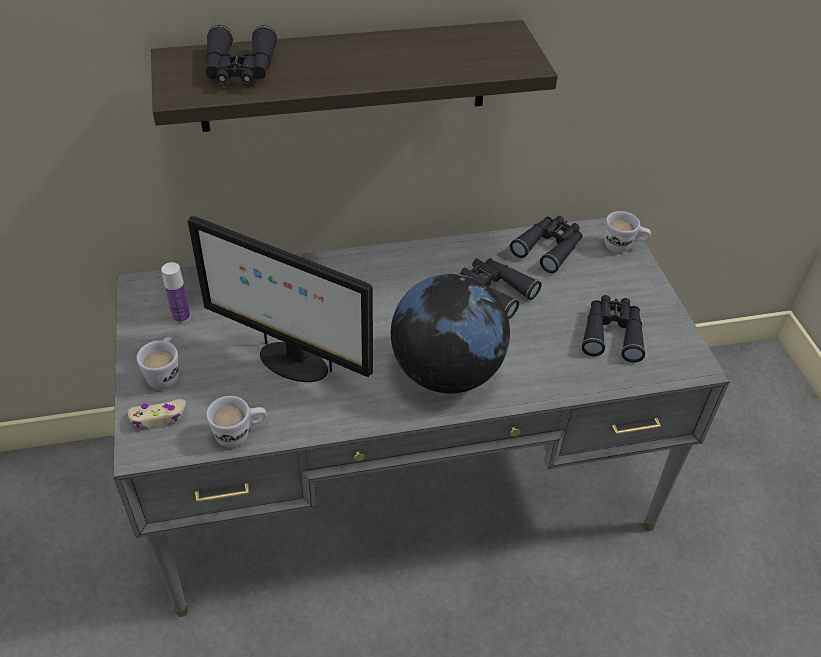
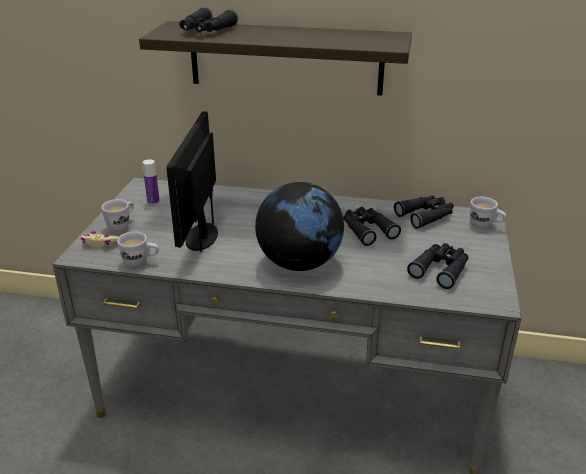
camera: 25 degrees right, 15 degrees down
monitor [188,216,373,382] -> monitor turned 45 degrees clockwise [166,111,218,252]

